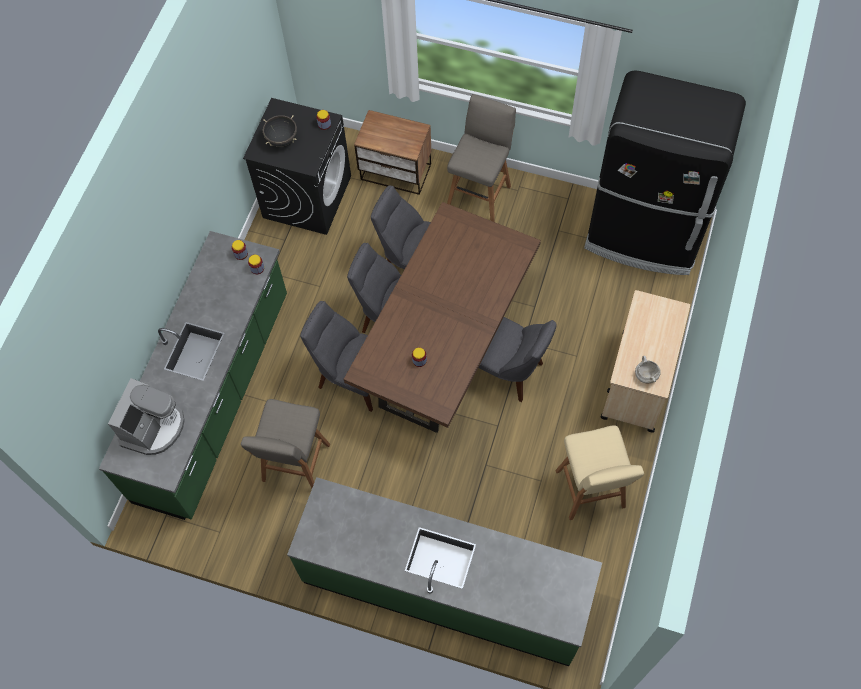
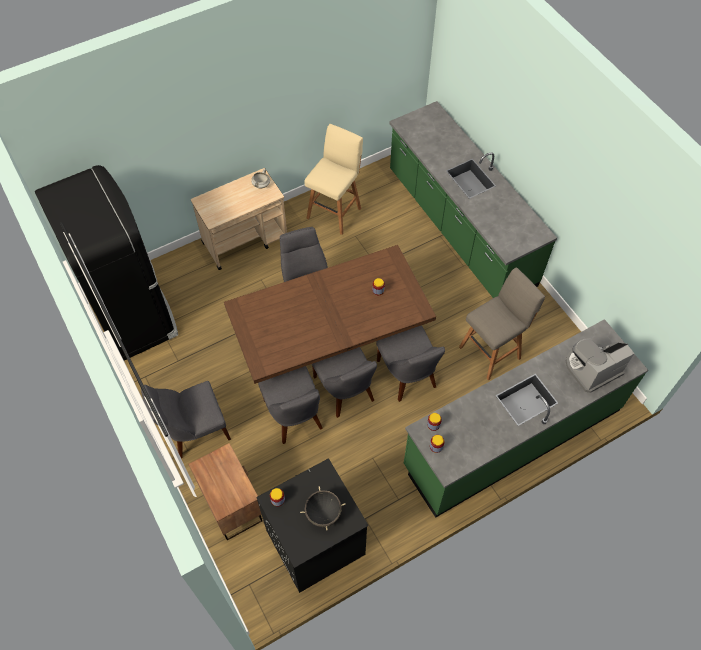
camera: 140 degrees left, 5 degrees down
grey stool [447,94,516,222] -> grey chair [141,381,231,458]

